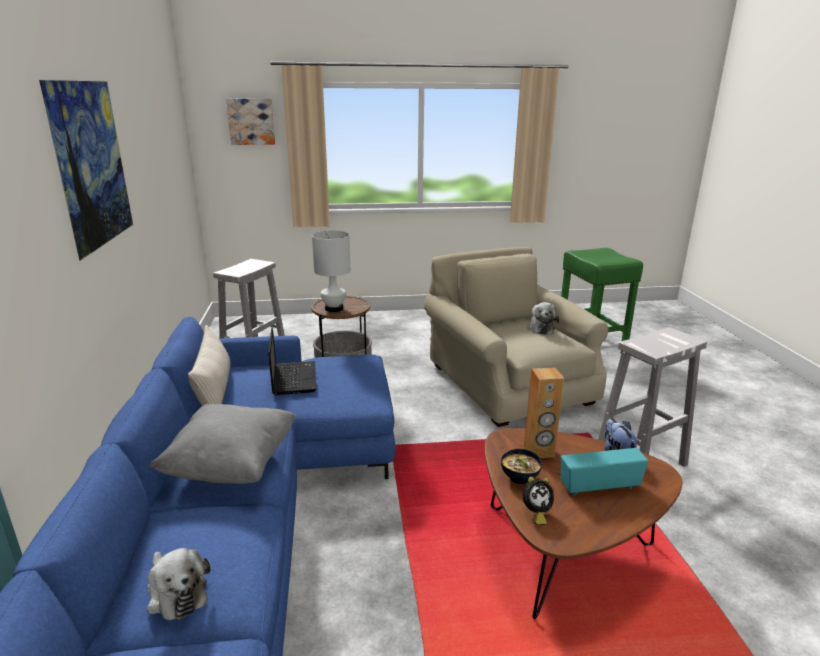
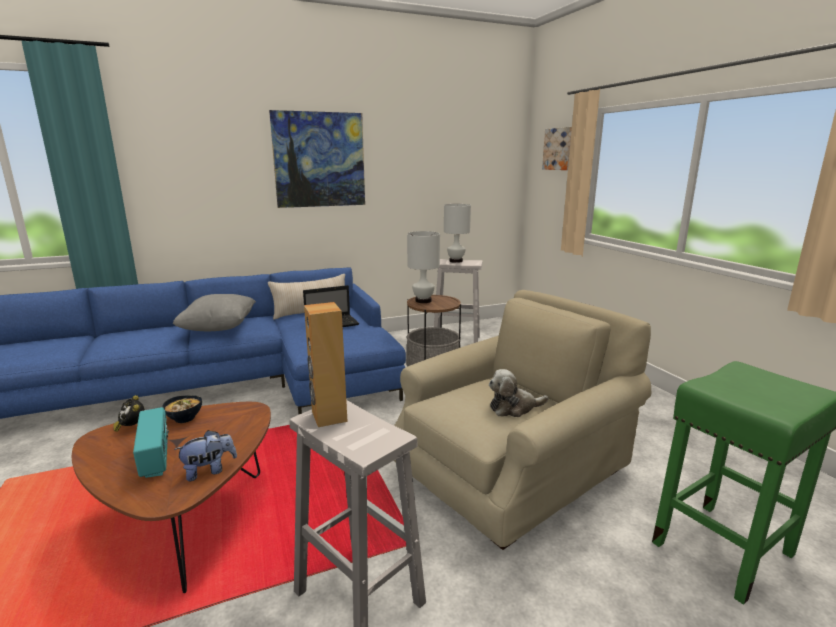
camera: 75 degrees right, 5 degrees down
plush toy [147,548,210,620] -> none
brown speaker [524,368,564,458] -> brown speaker moved to [304,302,348,427]
none -> white table lamp [444,204,471,263]

